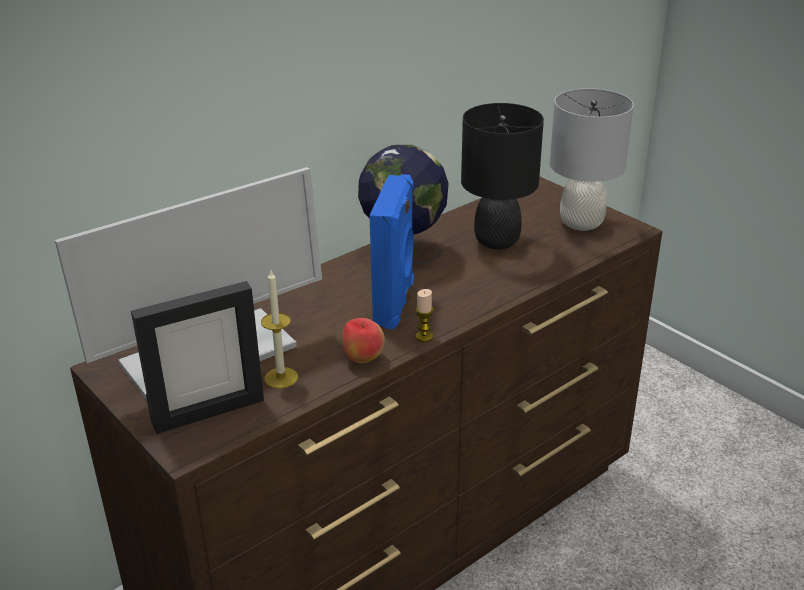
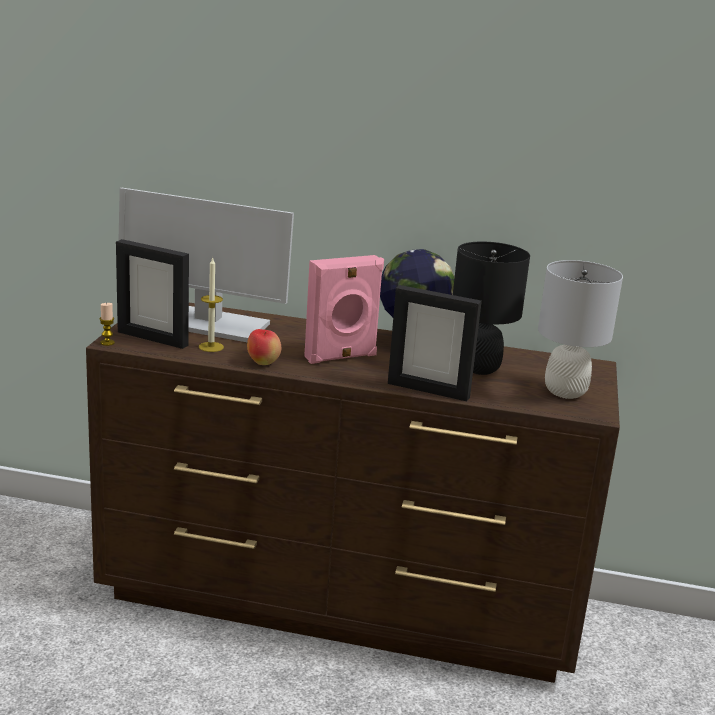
camera: 50 degrees right, 10 degrees down
blue speaker [369,174,414,329] -> pink speaker [304,255,384,364]
candle [415,289,434,342] -> candle moved to [100,303,115,346]
none -> picture frame [388,285,482,401]

